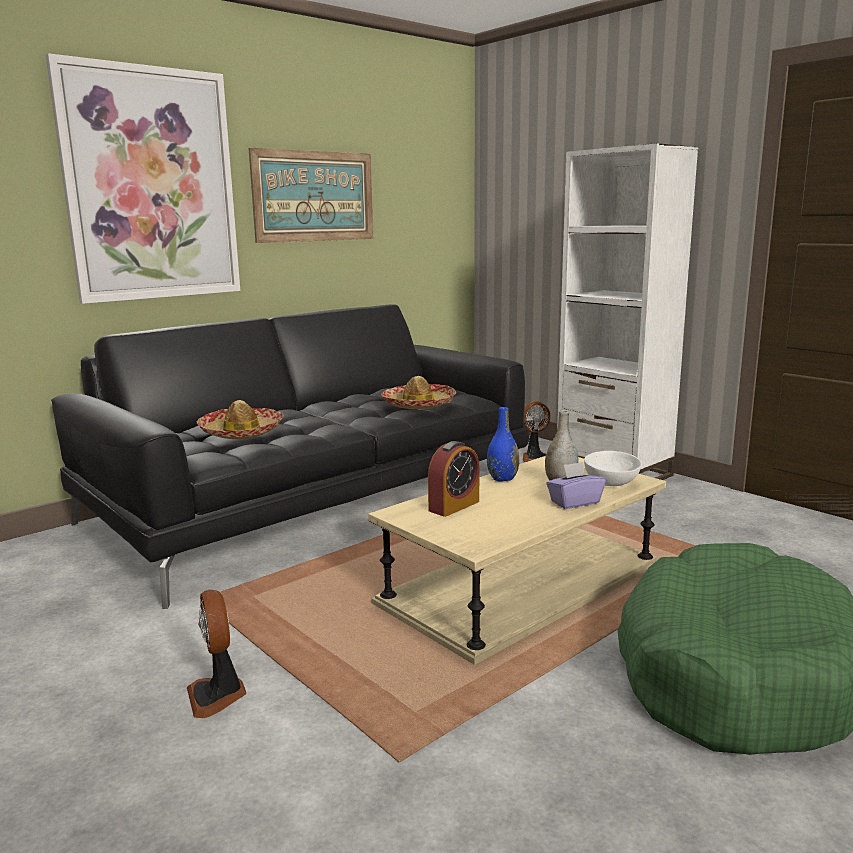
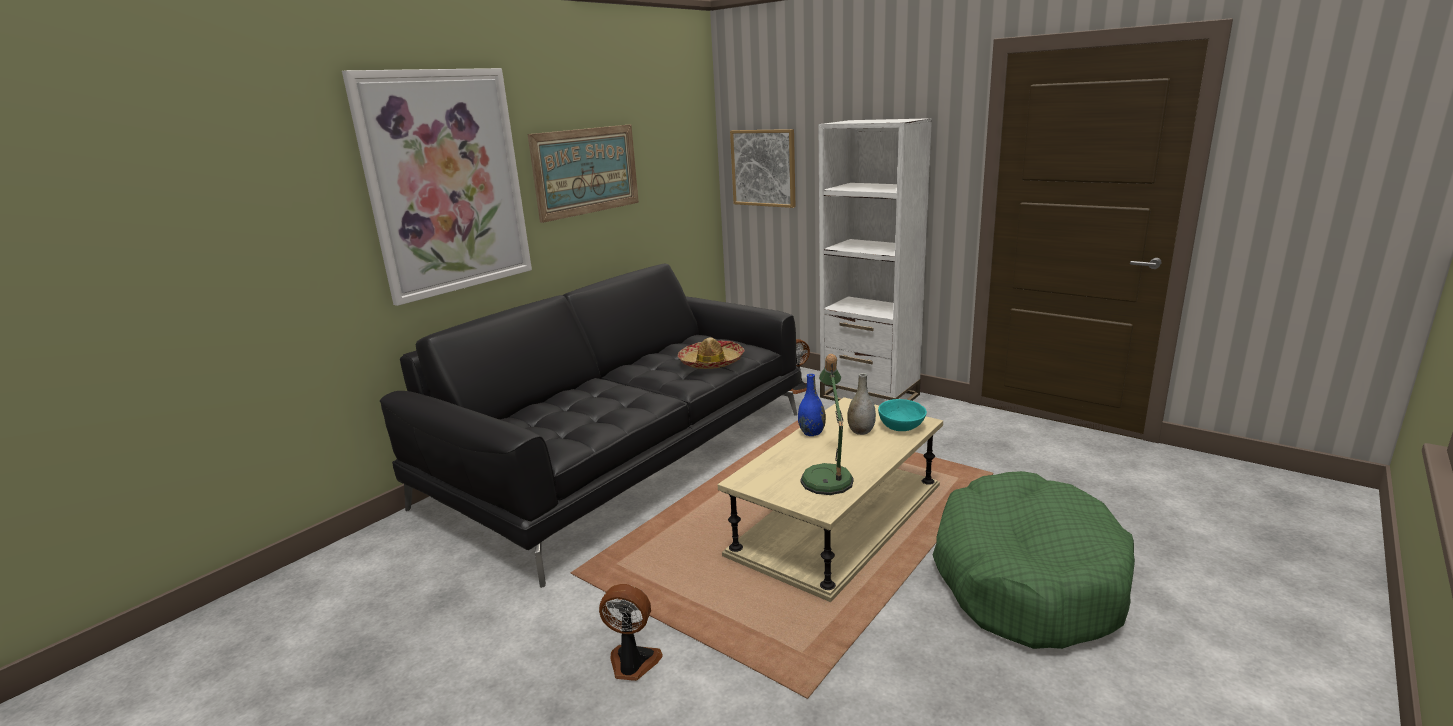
camera: 10 degrees left, 5 degrees up
fan [187,590,247,718] -> fan turned 135 degrees clockwise [599,584,663,681]
hat [197,400,283,439] -> none
alarm clock [428,441,479,517] -> none
purple tissue box [546,462,606,509] -> none
white bowl [584,451,642,486] -> turquoise bowl [878,399,927,431]
none -> picture [730,129,795,208]
none -> table lamp [800,354,854,495]

